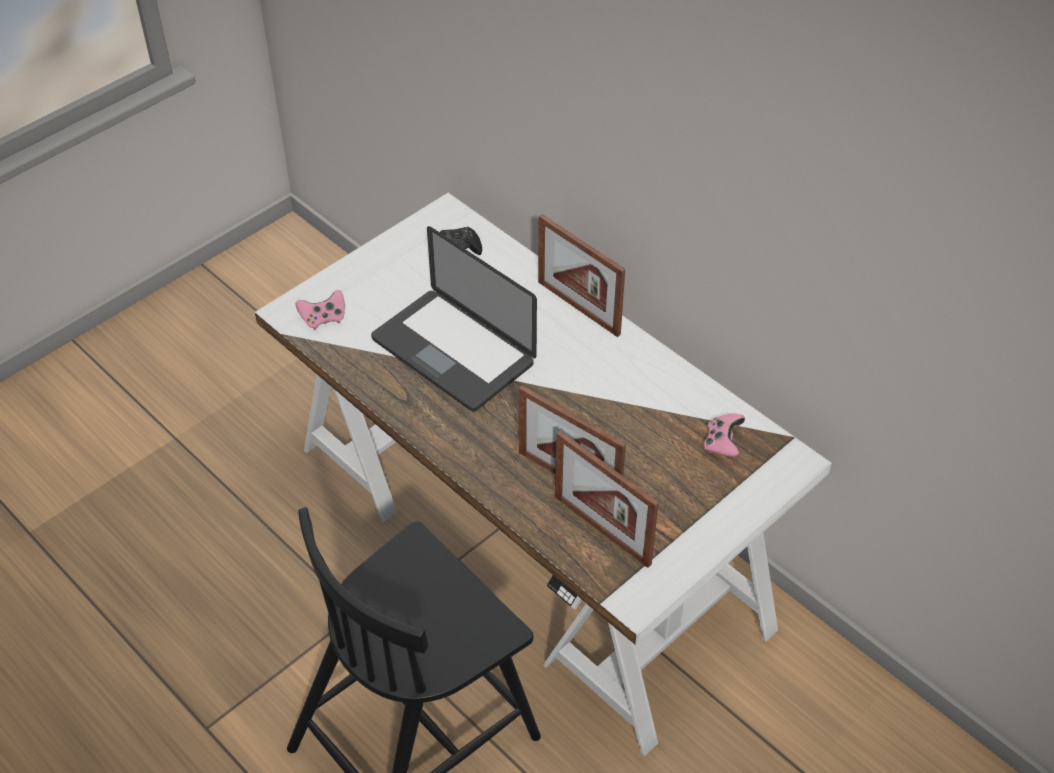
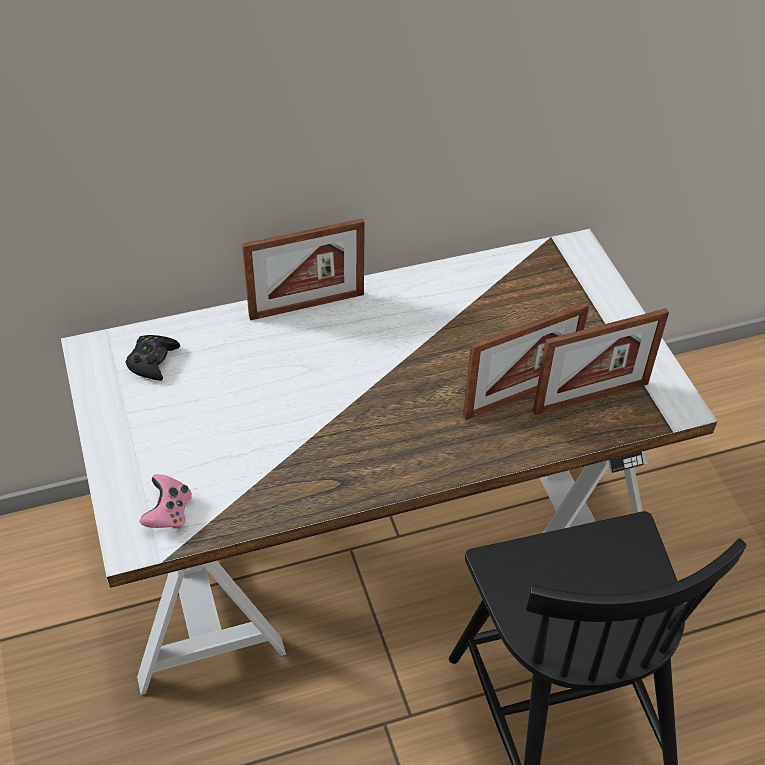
camera: 65 degrees left, 0 degrees up
laptop [371,226,537,412] -> none
pink game controller [703,414,745,457] -> none

